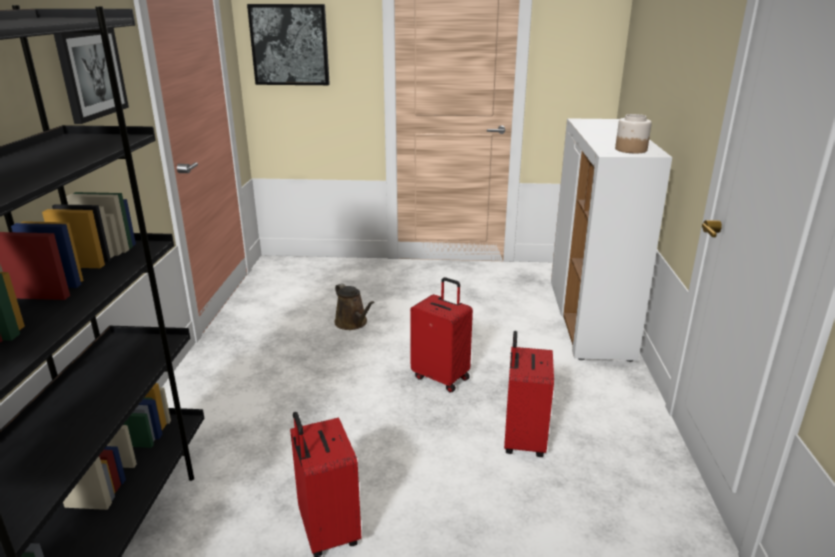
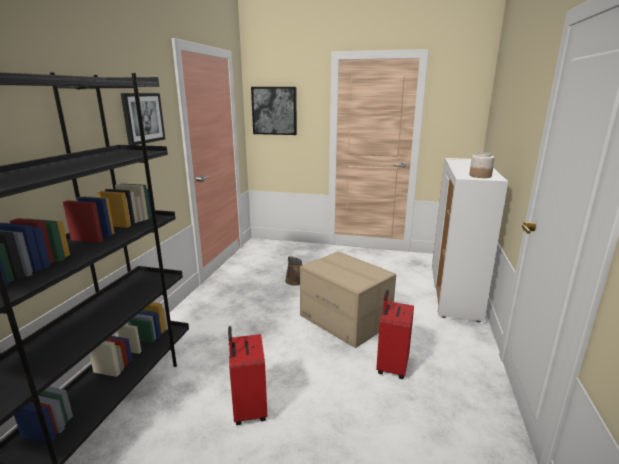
camera: 10 degrees right, 5 degrees down
red suitcase [410,277,473,393] -> cardboard box [300,252,396,348]

